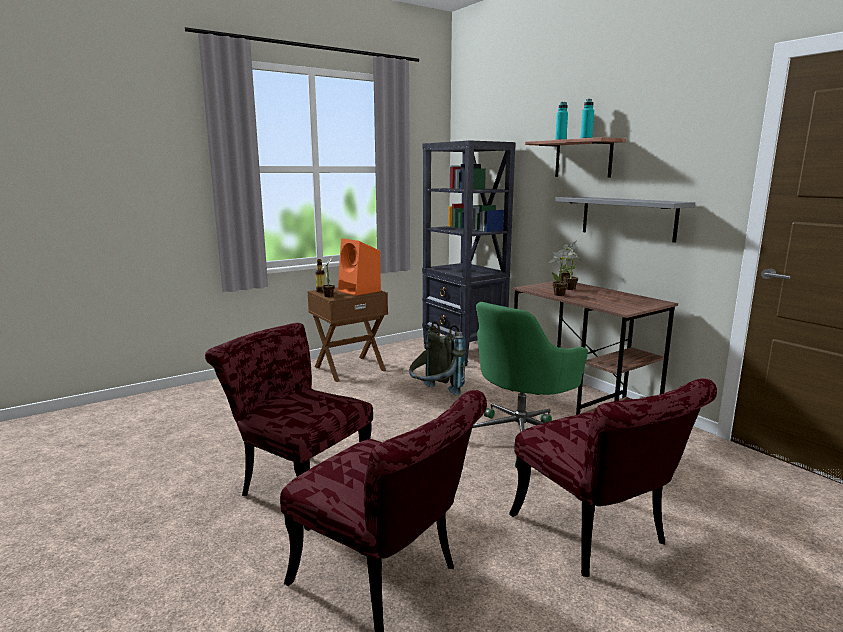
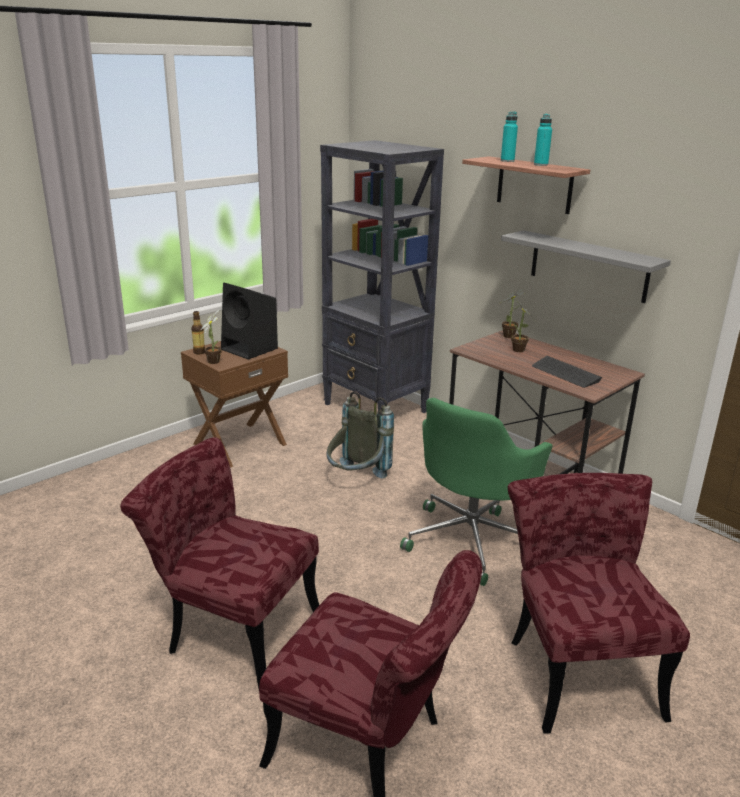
camera: 10 degrees left, 10 degrees up
orange speaker [338,238,381,296] -> black speaker [221,283,278,360]
red chair [509,378,717,577] -> red chair turned 150 degrees counterclockwise [508,473,690,734]
potted plant [549,249,576,296] -> none
none -> keyboard [532,356,602,388]

